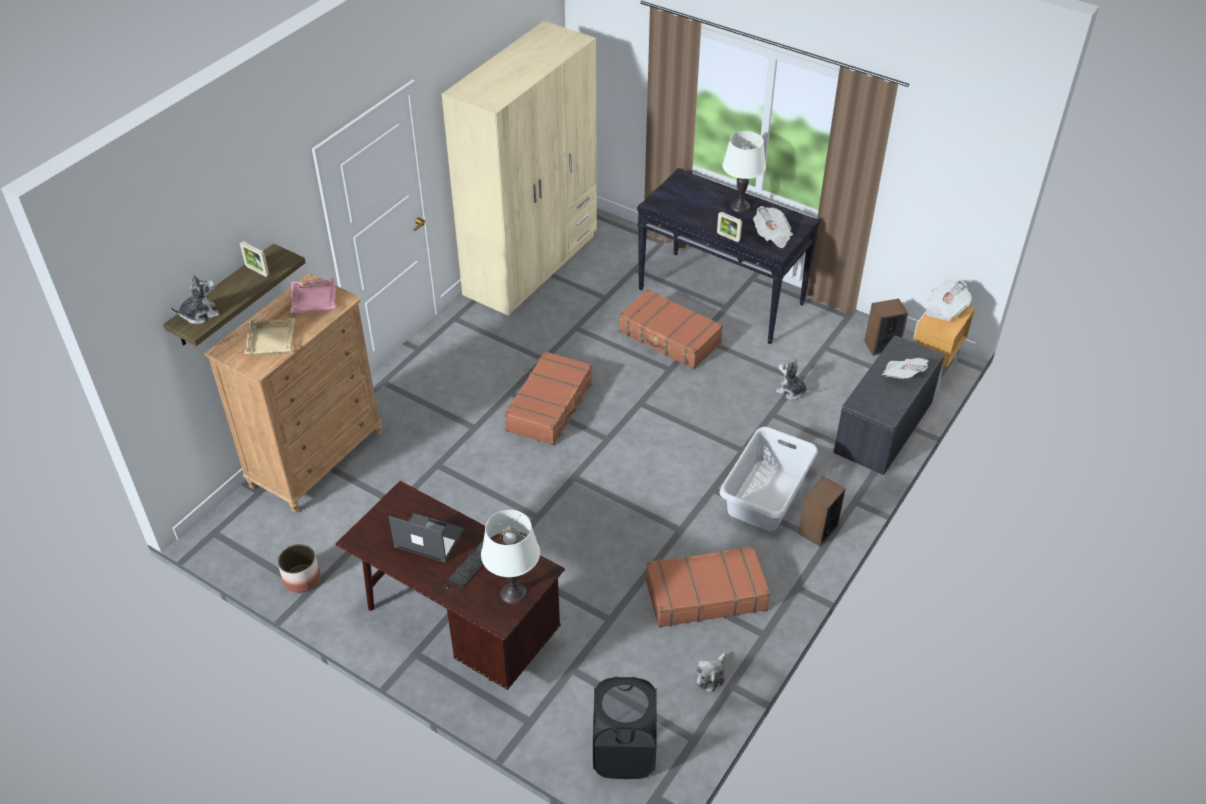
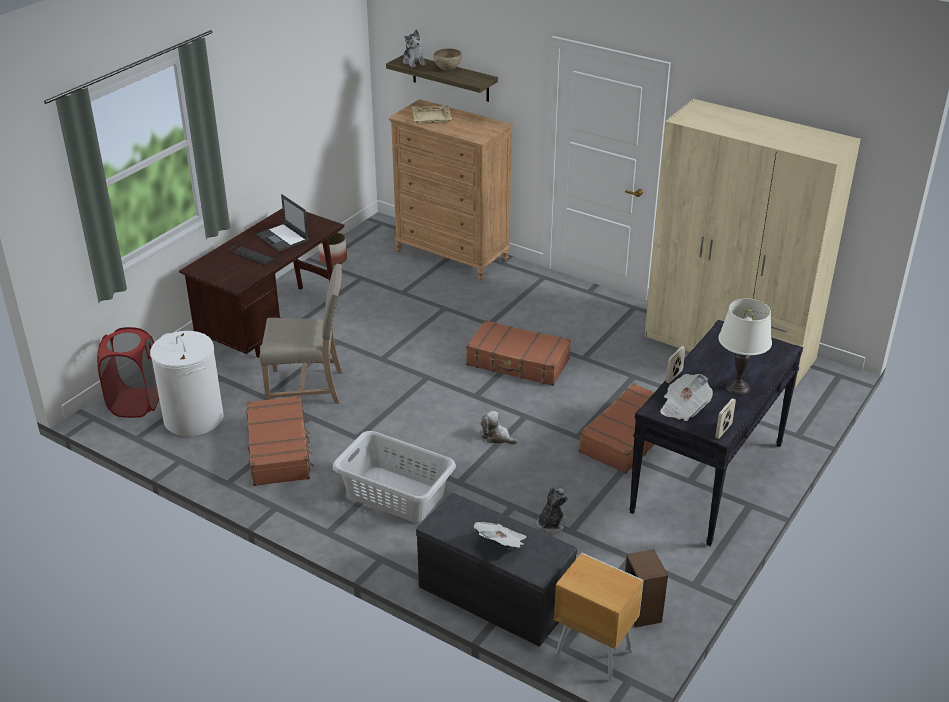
camera: 90 degrees right, 10 degrees down
picture frame [240,241,269,277] -> picture frame moved to [715,398,736,439]
pink tray [290,278,336,313] -> none
laptop [389,513,465,562] -> laptop turned 120 degrees clockwise [256,194,309,252]
white table lamp [481,510,540,605] -> none
black laundry basket [593,676,657,779] -> red laundry basket [97,327,159,418]
plush toy [696,653,726,692] -> plush toy moved to [481,411,518,445]
speaker [798,476,846,546] -> none
newspaper [926,280,972,321] -> none
none -> white laundry basket [150,331,224,436]
none -> beige chair [259,264,343,404]
none -> brown bowl [433,48,462,71]

